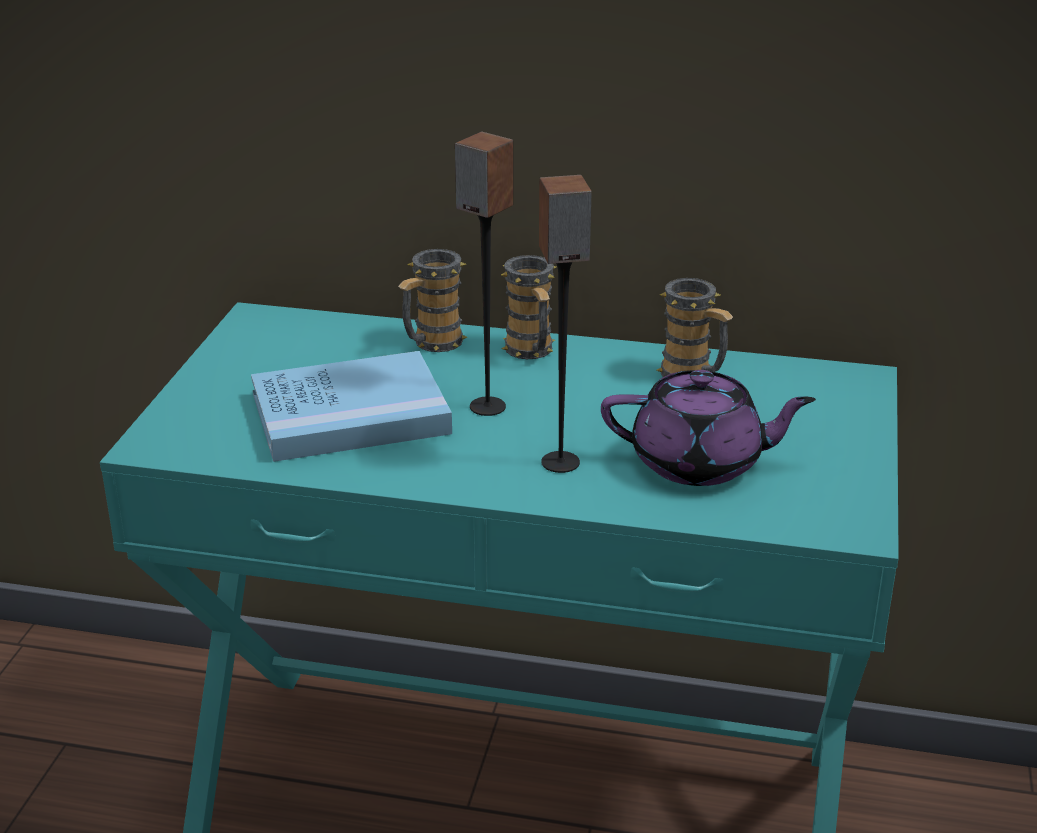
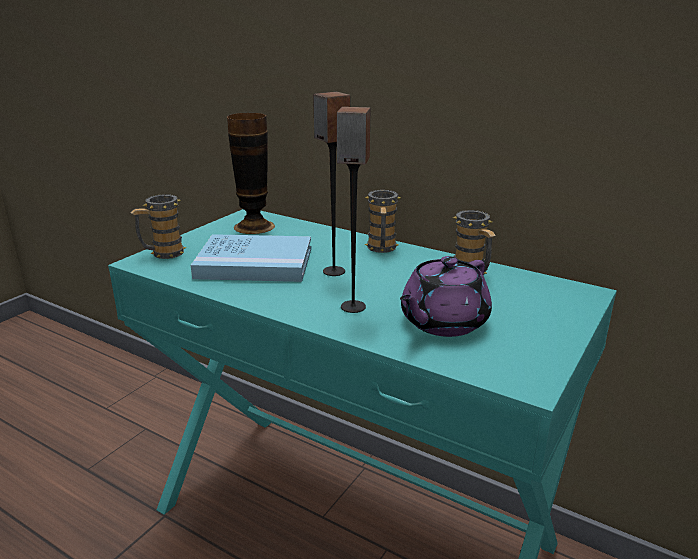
camera: 20 degrees right, 5 degrees down
mug [398,249,467,352] -> mug moved to [131,194,186,259]
purple teapot [601,370,816,486] -> purple teapot turned 105 degrees clockwise [400,256,492,337]
none -> vase [227,113,275,234]

